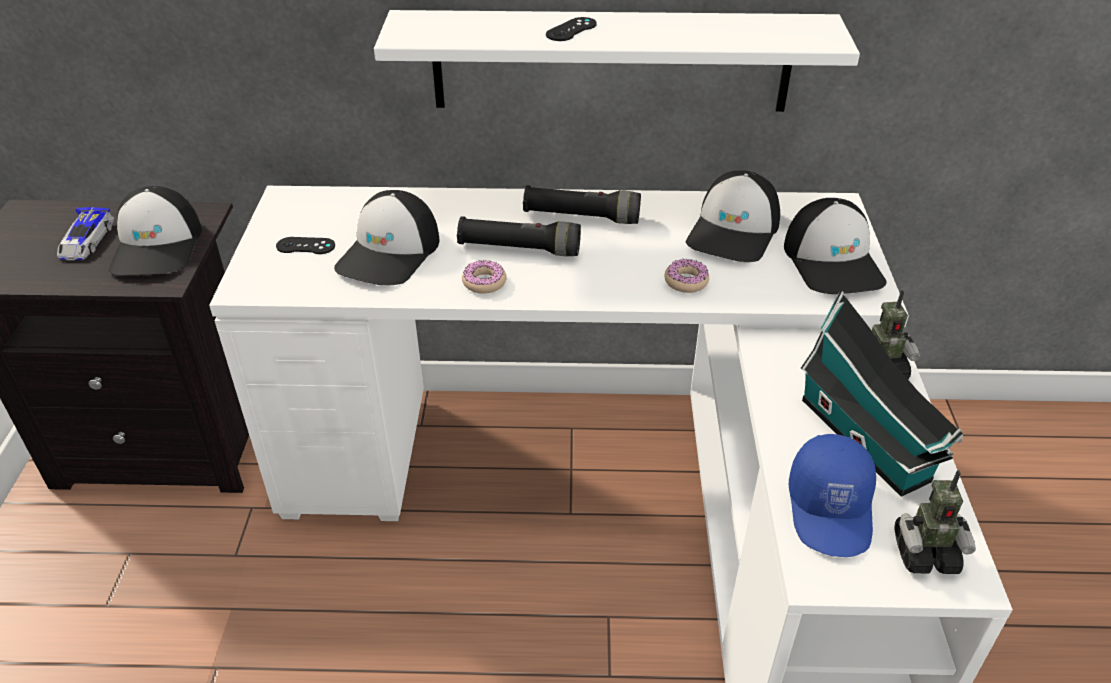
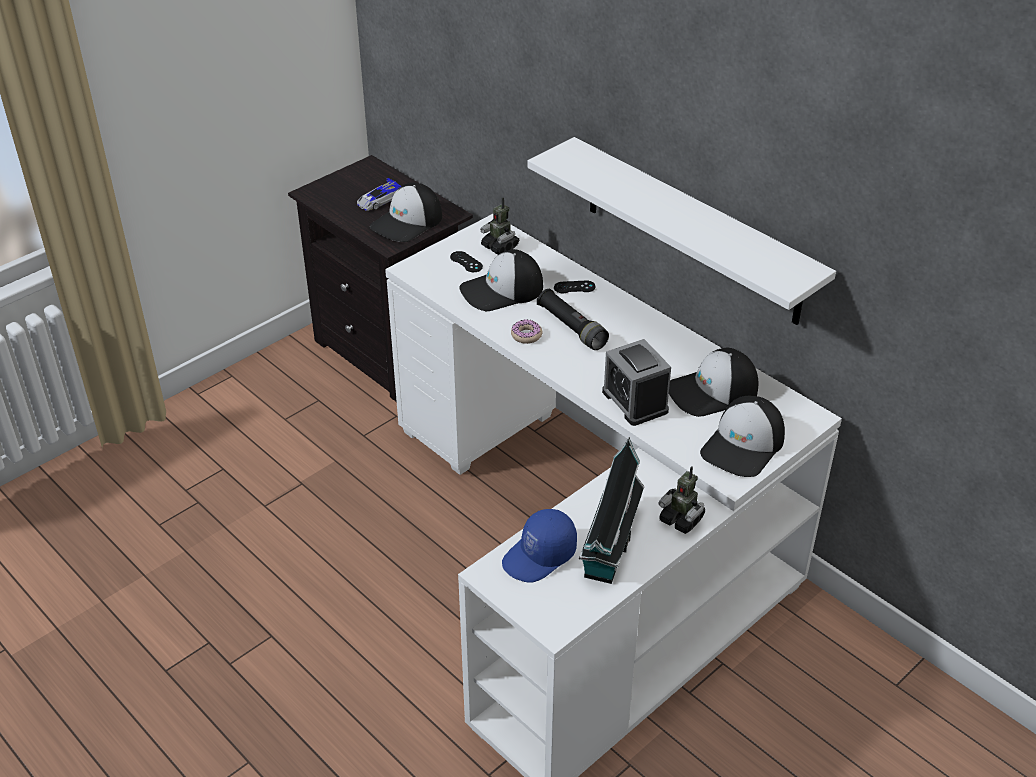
camera: 45 degrees right, 0 degrees up
black flashlight [523,185,641,224] -> none
black game controller [546,17,597,41] -> black game controller moved to [554,281,595,293]
donut [665,259,709,293] -> alarm clock [602,339,671,426]
toy robot [895,470,976,574] -> toy robot moved to [480,197,519,255]

